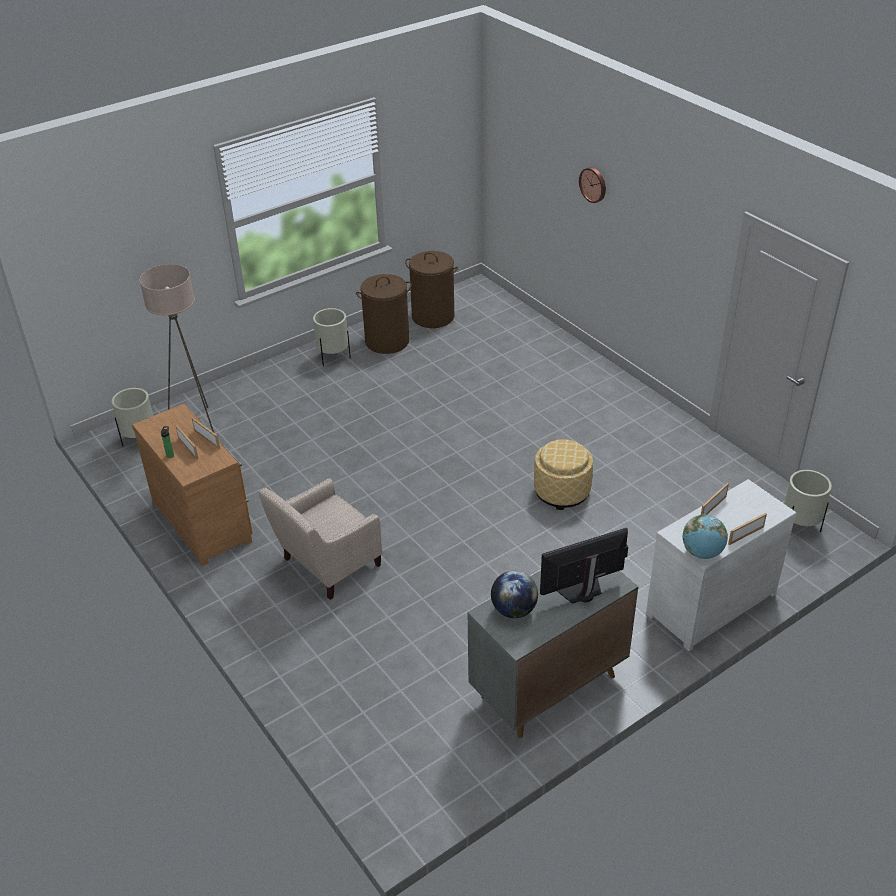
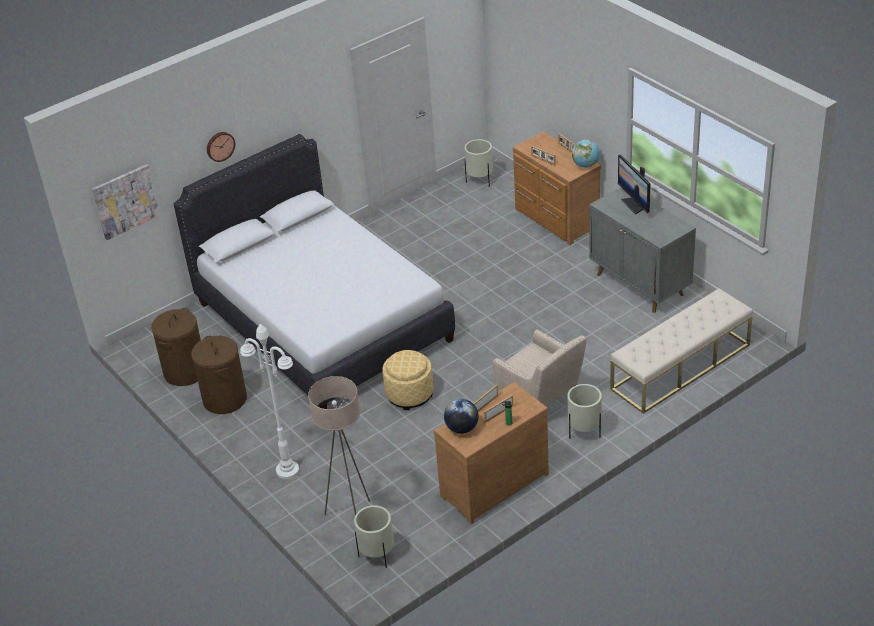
camera: 90 degrees left, 0 degrees up
beige planter [313,308,351,366] -> beige planter moved to [567,384,602,439]
globe [491,571,538,618] -> globe moved to [444,399,479,434]
ottoman [534,439,593,510] -> ottoman moved to [382,350,433,410]
white dresser [646,479,797,651] -> brown dresser [513,131,601,245]
none -> picture [92,164,160,240]
none -> white bed [173,134,455,409]
none -> white floor lamp [240,324,299,479]
none -> beige bench [610,288,753,414]

